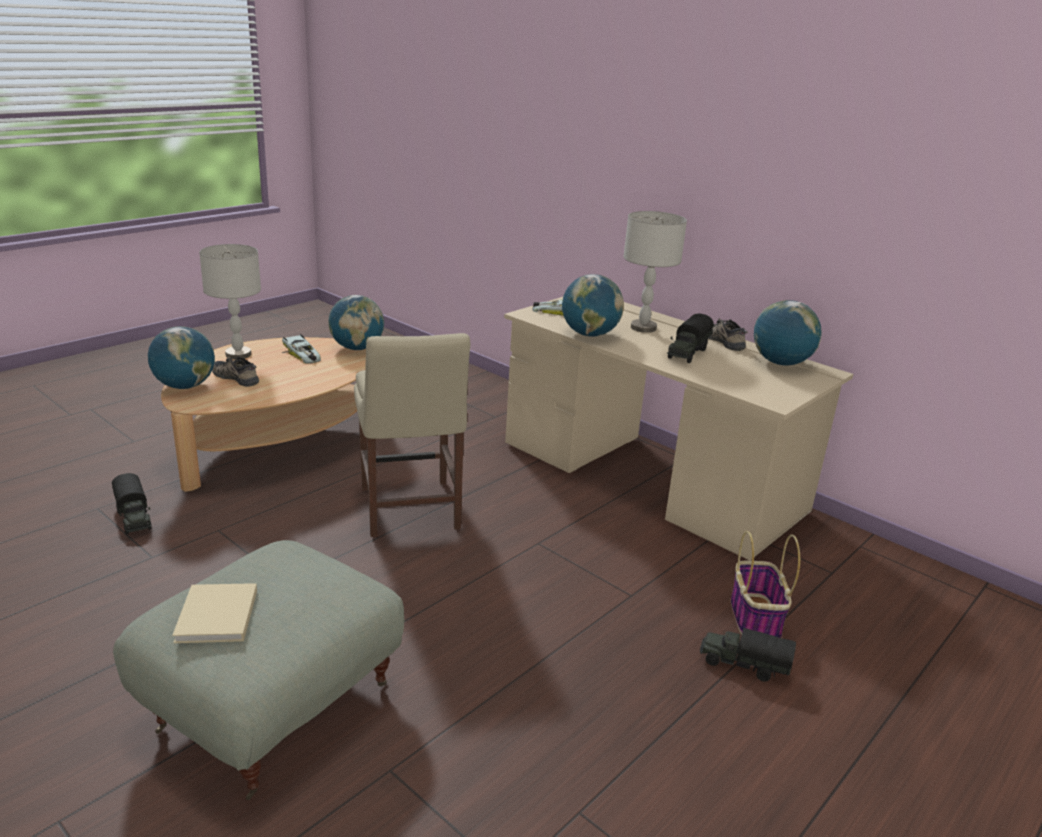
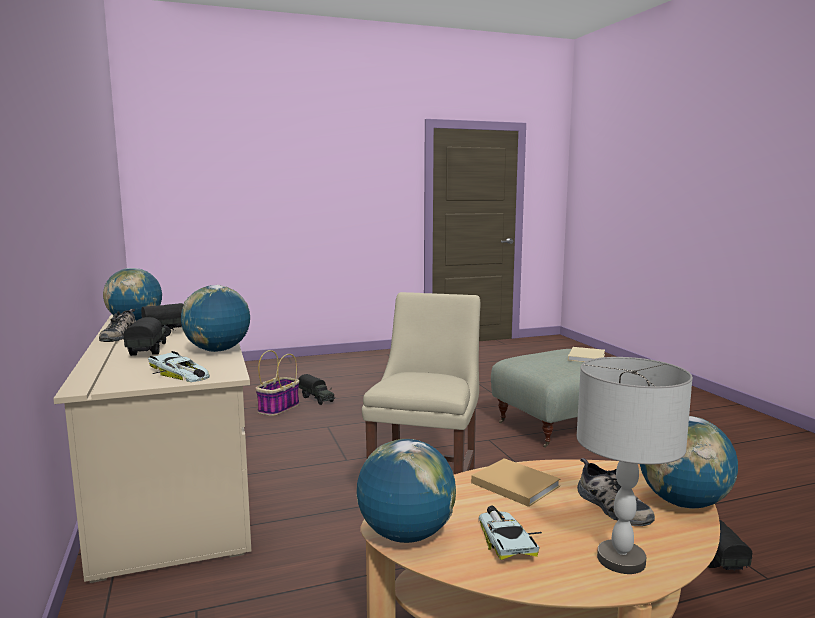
camera: 150 degrees left, 15 degrees down
grey table lamp [623,211,687,333] -> toy truck [123,317,166,356]
none -> beige book [471,458,560,507]

